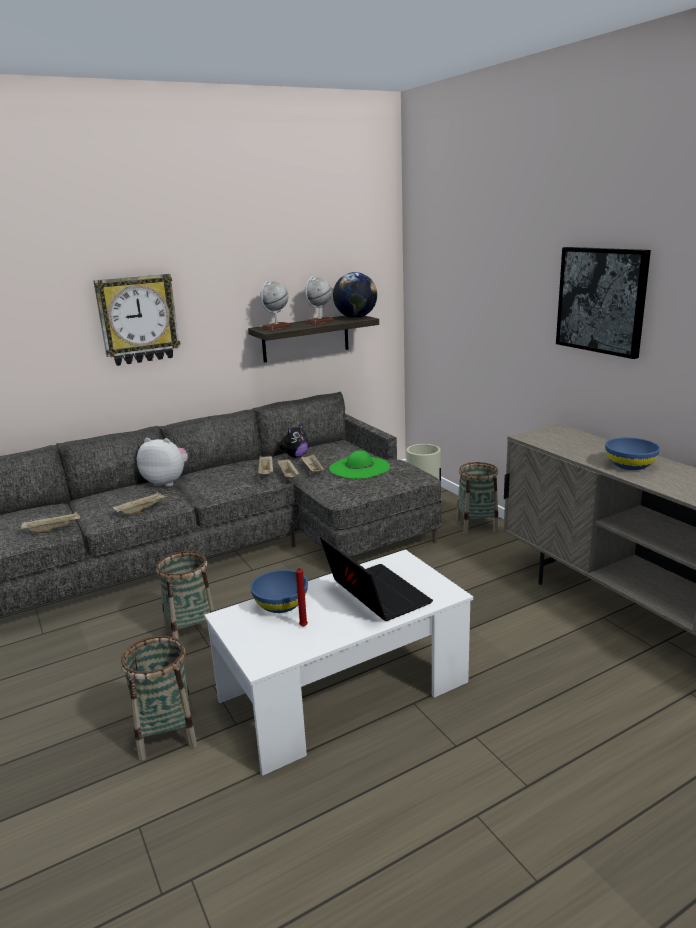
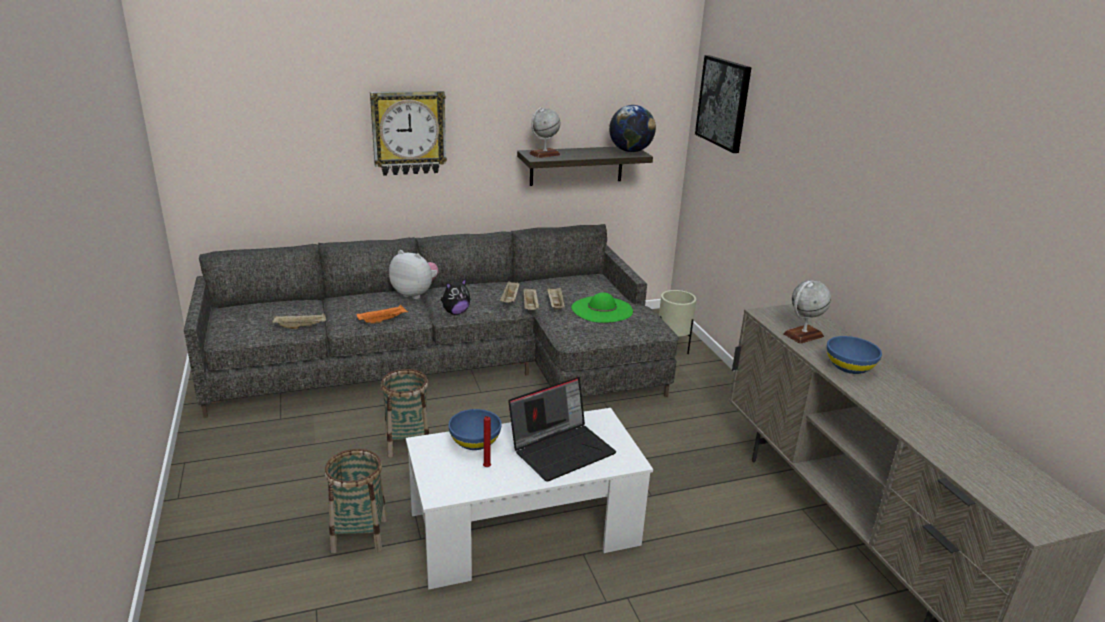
camera: 10 degrees right, 5 degrees up
beige tray [112,492,167,514] -> orange tray [356,305,408,324]
plush toy [280,423,309,458] -> plush toy moved to [441,279,470,315]
globe [305,276,335,325] -> globe moved to [783,280,831,344]
laptop [320,536,433,621] -> laptop turned 75 degrees clockwise [508,377,616,482]
basket [456,462,498,534] -> none
picture [556,247,651,359] -> picture moved to [695,55,752,153]

